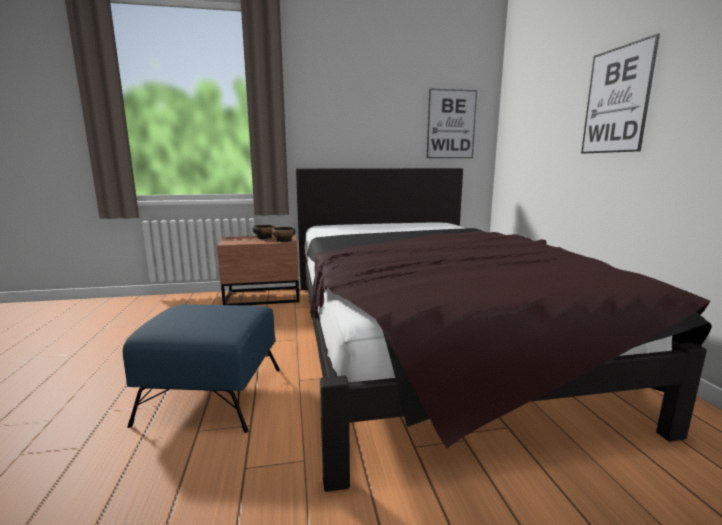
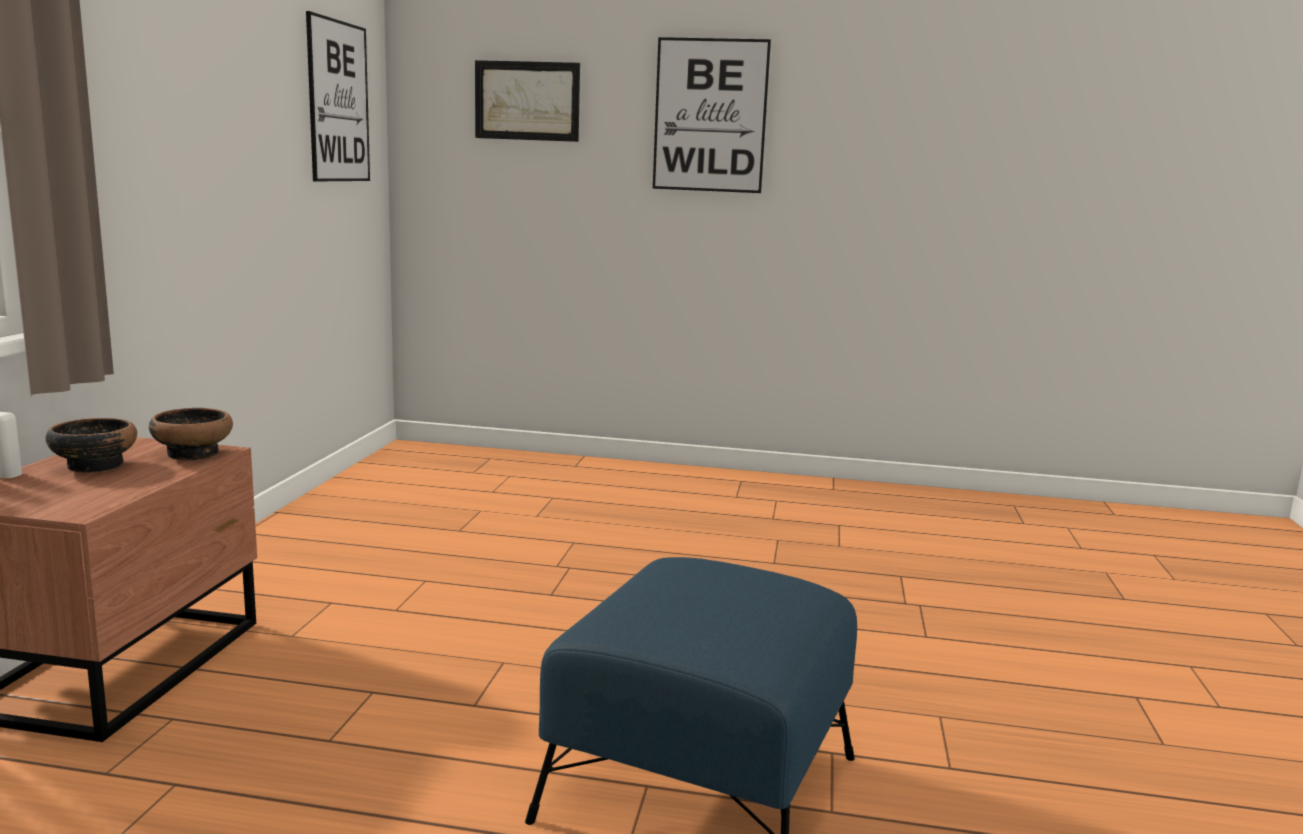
camera: 70 degrees left, 0 degrees up
bed [296,168,712,492] -> none
none -> picture [475,60,580,142]

